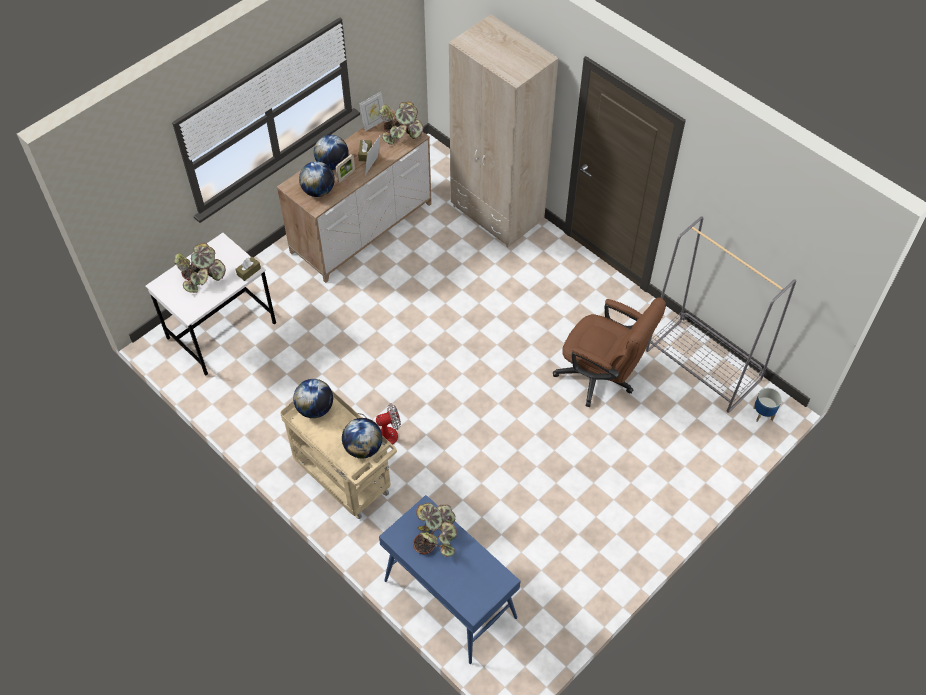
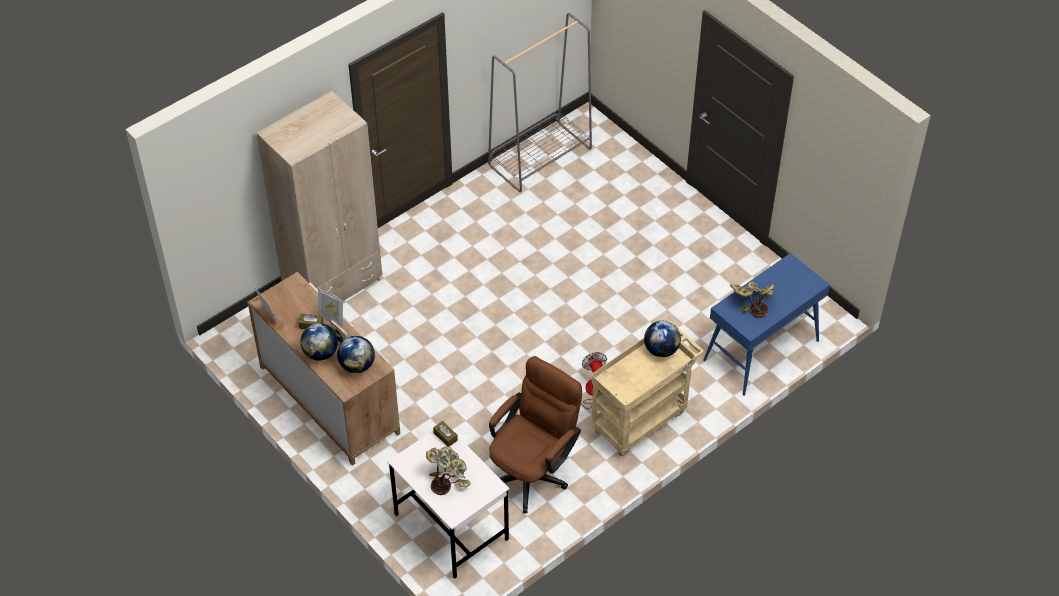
camera: 85 degrees left, 5 degrees down
globe [293,379,333,418] -> none
potted plant [379,102,423,145] -> none
brown office chair [553,297,666,407] -> brown office chair moved to [489,356,582,513]
planter [753,388,782,422] -> none

